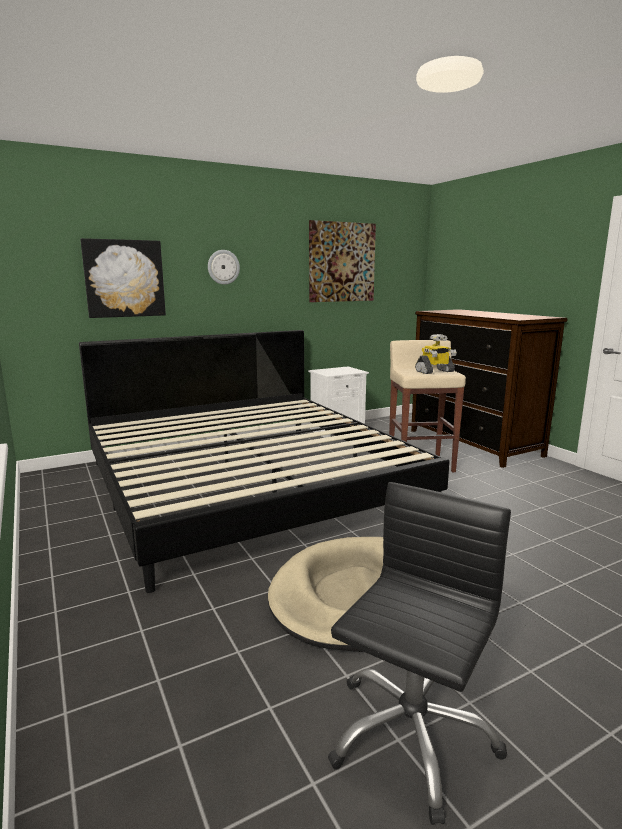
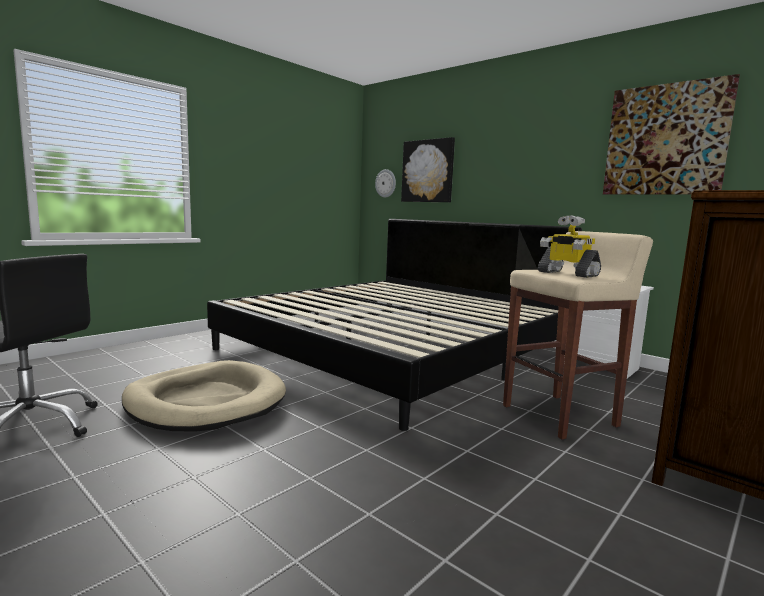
camera: 70 degrees right, 5 degrees down
wall clock [208,250,240,285] -> wall clock moved to [375,169,396,198]

